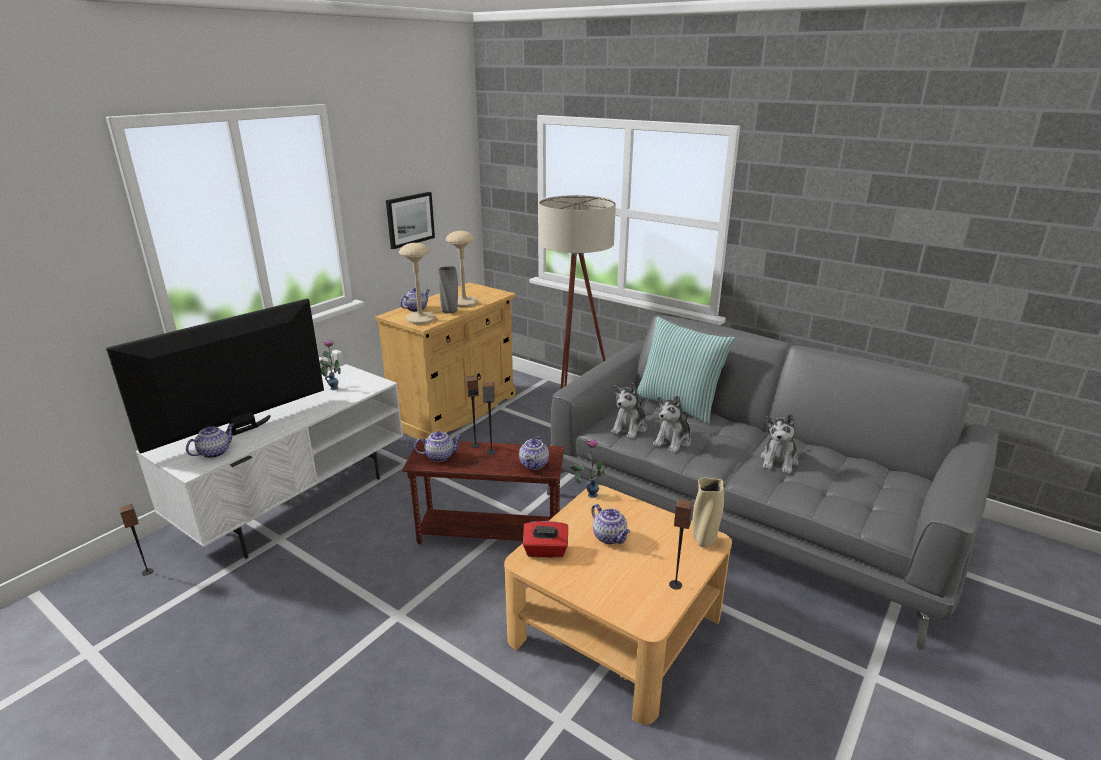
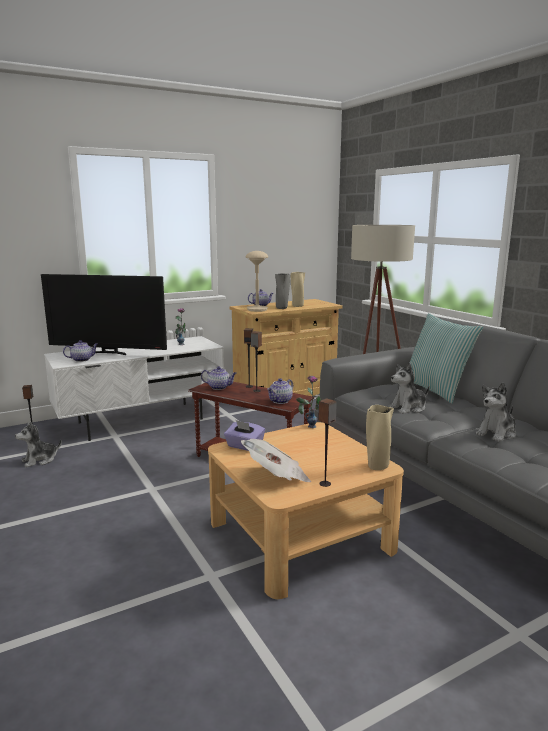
camera: 25 degrees right, 10 degrees down
television [106,299,324,454] -> television turned 150 degrees counterclockwise [41,274,167,355]
picture [386,192,435,249] -> none
beige table lamp [446,231,478,307] -> beige vase [291,272,305,307]
red tissue box [523,521,568,558] -> purple tissue box [224,420,265,451]
teapot [591,504,630,544] -> none
plush toy [611,383,647,439] -> plush toy moved to [15,422,62,467]
none -> newspaper [241,439,312,482]

